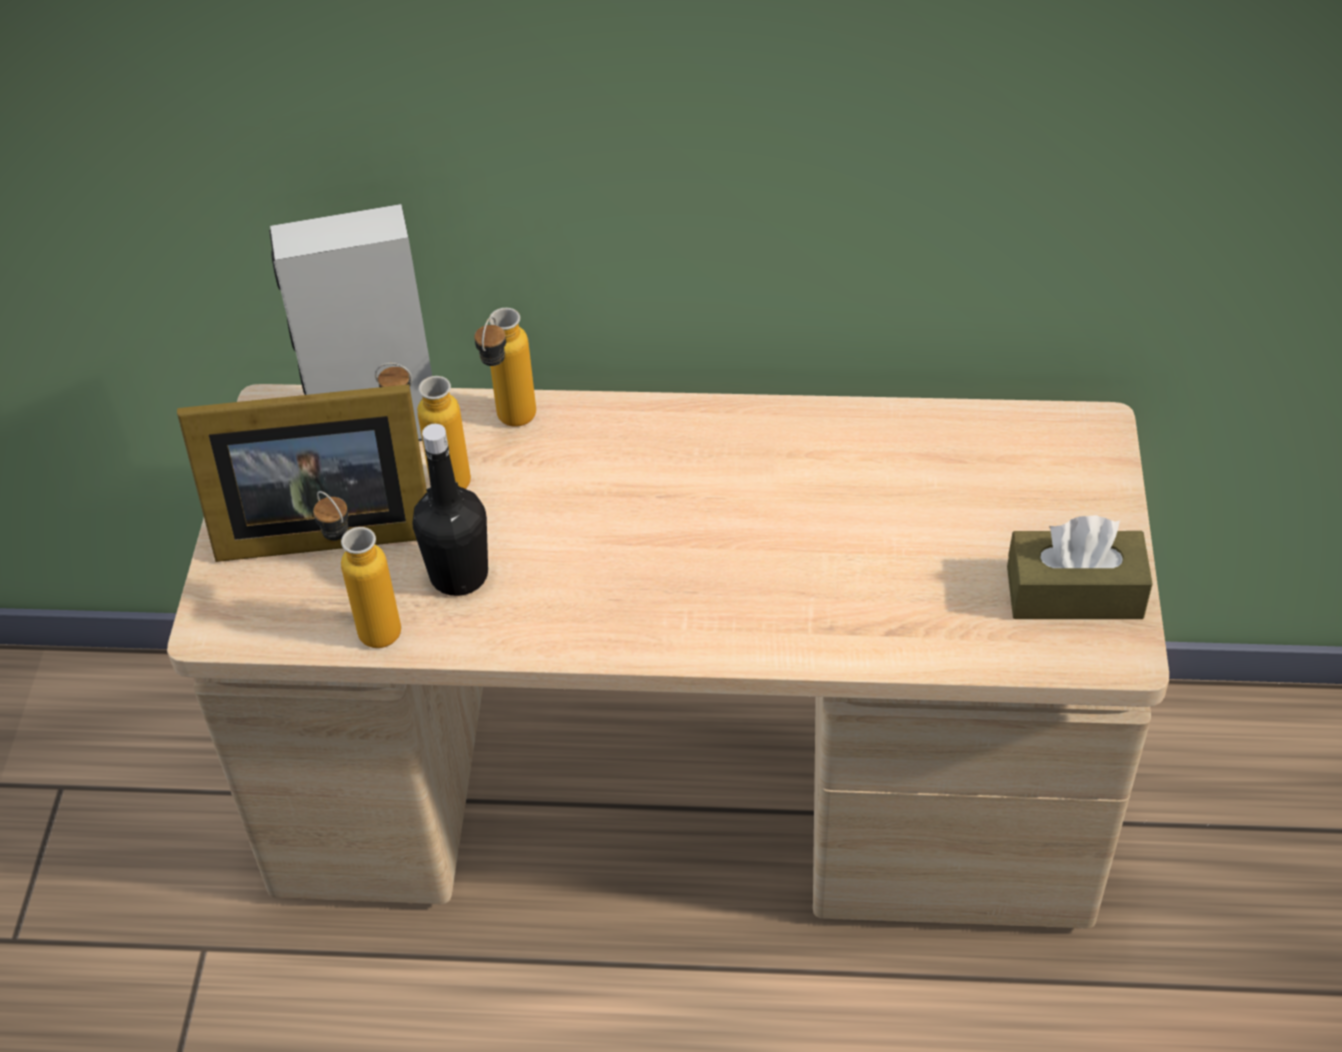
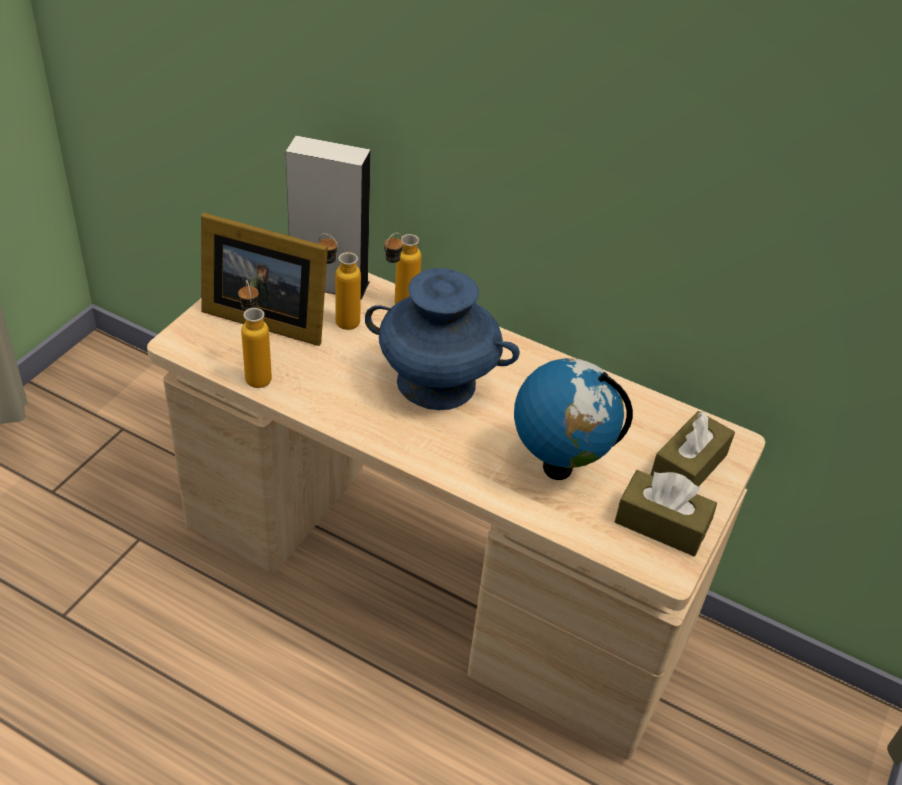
camera: 20 degrees right, 5 degrees down
black bottle [412,424,488,596] -> none
none -> blue vase [365,268,520,410]
none -> globe [514,358,633,480]
none -> brown tissue box [650,411,735,486]

